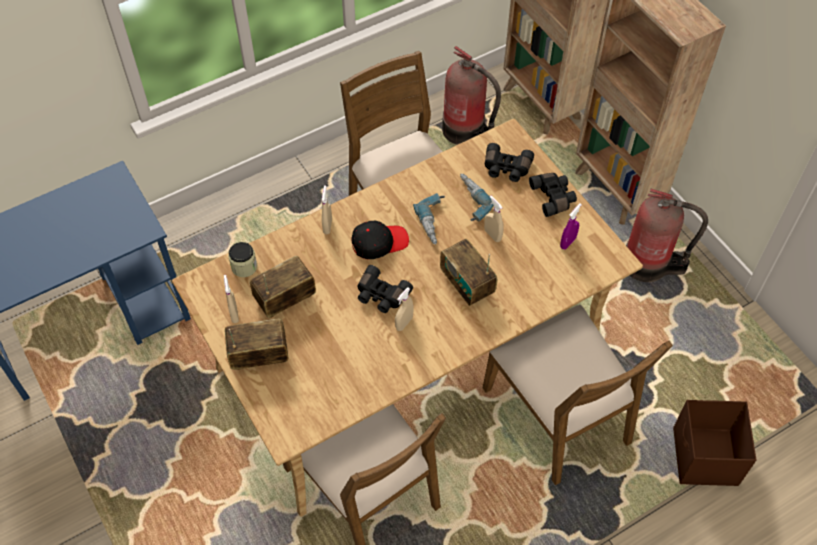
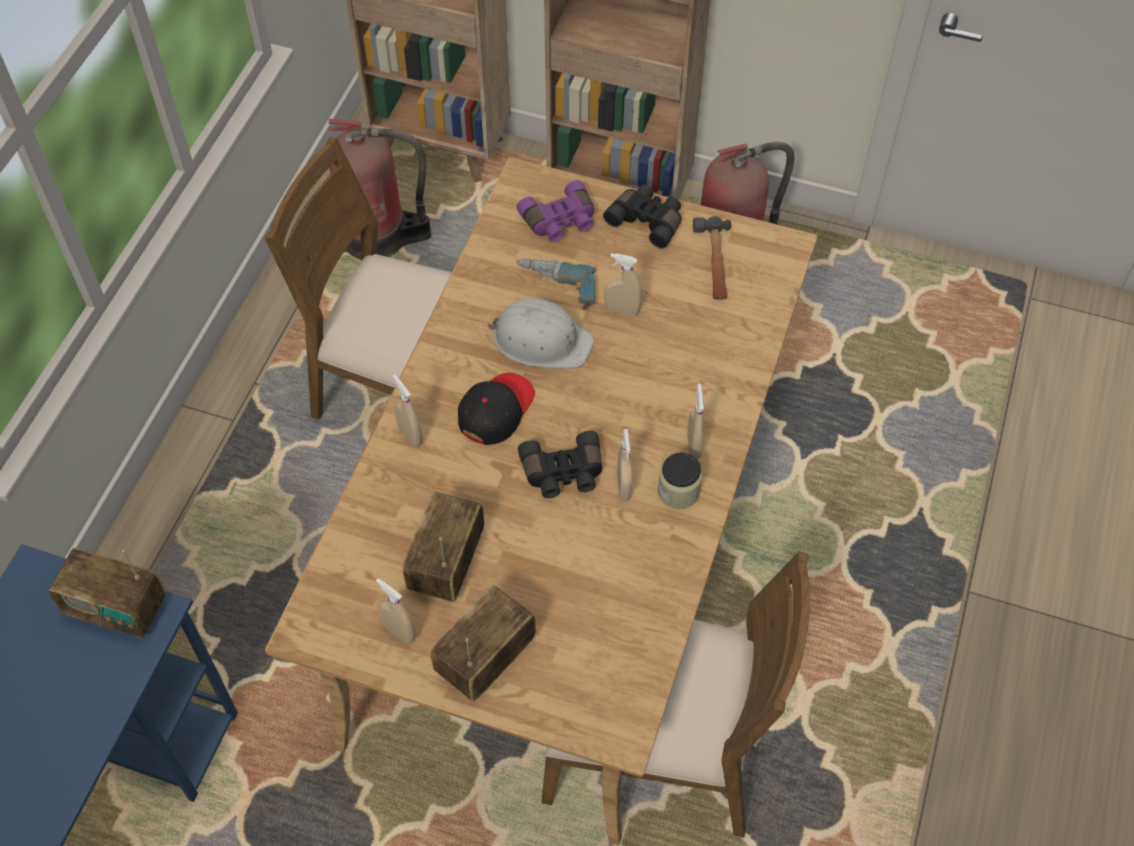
camera: 40 degrees left, 0 degrees up
jar [228,242,257,277] -> jar moved to [658,453,702,509]
power drill [413,193,445,245] -> white hard hat [487,298,594,369]
radio [440,239,497,306] -> radio moved to [48,548,166,638]
brown chair [483,305,673,485] -> none
black binoculars [485,143,534,182] -> purple binoculars [517,180,595,242]
purple spray bottle [560,203,582,249] -> hammer [693,216,731,300]
brown storage box [673,400,757,486] -> none
none -> beige spray bottle [687,383,704,460]

